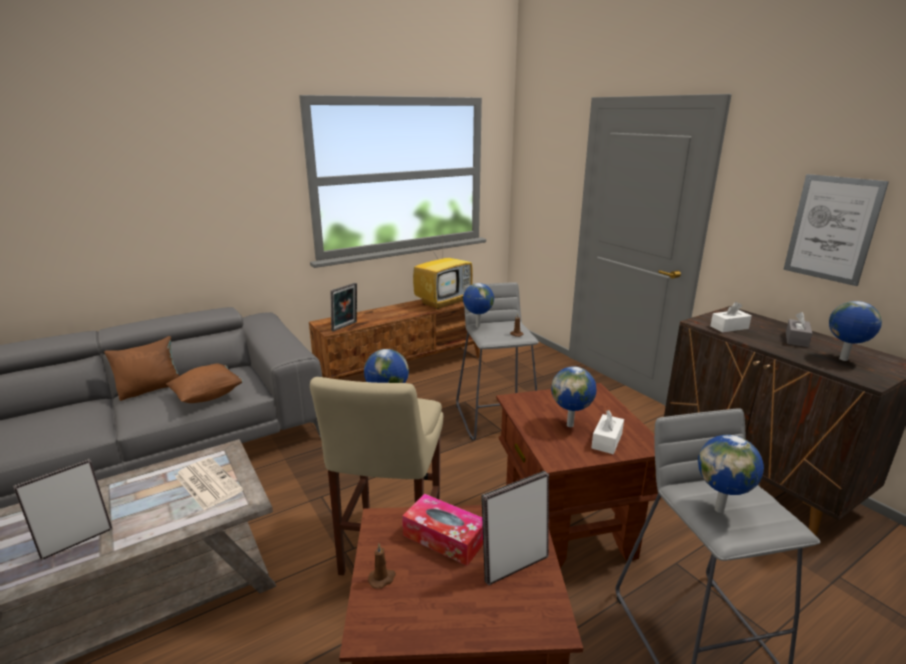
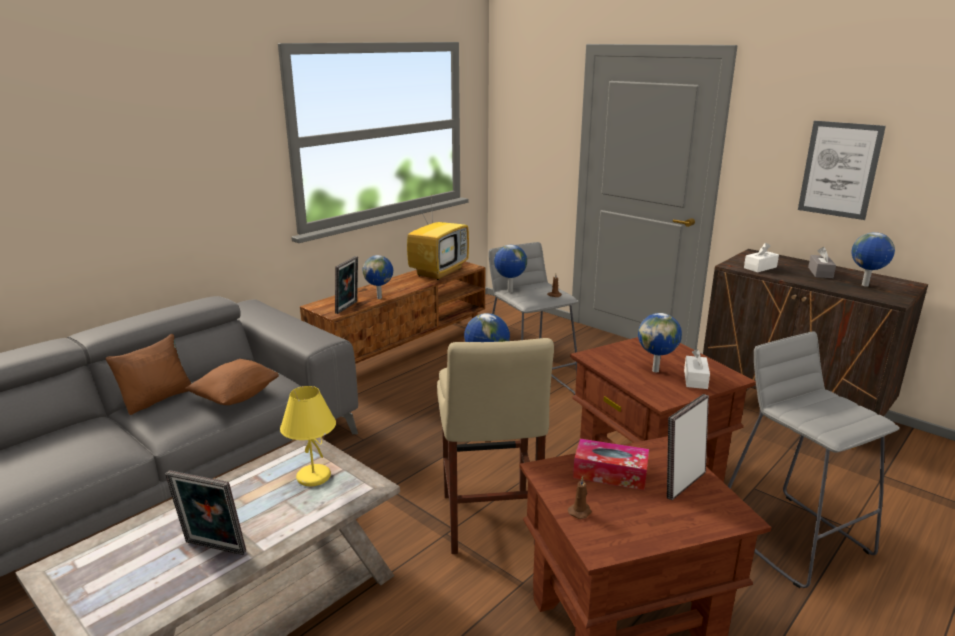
camera: 15 degrees left, 0 degrees up
picture frame [13,458,112,560] -> picture frame turned 105 degrees counterclockwise [165,470,246,555]
newspaper [175,457,243,510] -> yellow table lamp [280,386,336,486]
globe [698,435,764,513] -> globe moved to [363,255,393,299]

